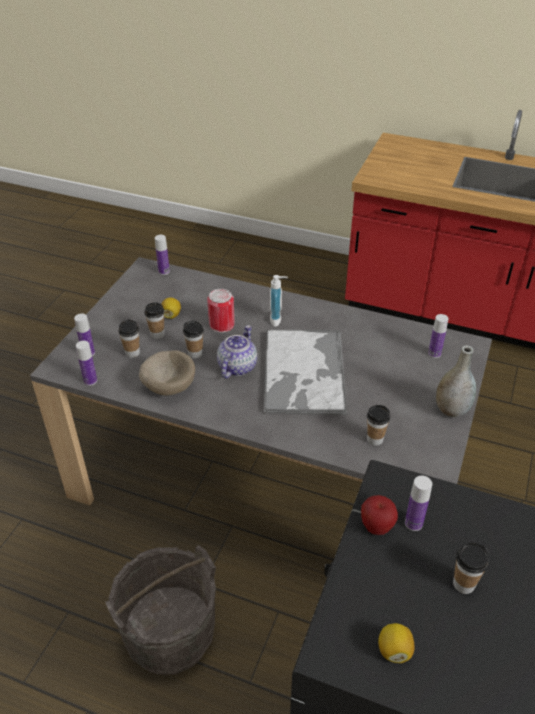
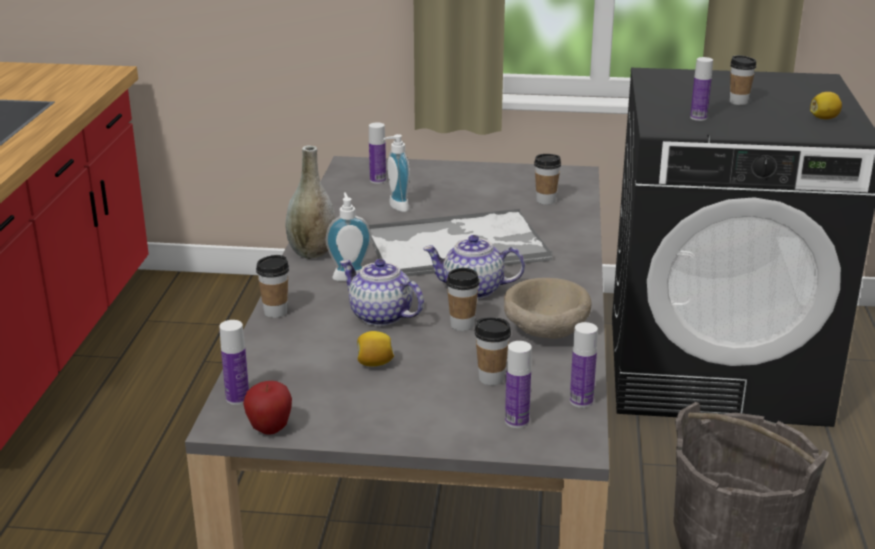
camera: 105 degrees left, 15 degrees down
cup [144,302,165,339] -> cup moved to [256,255,289,318]
can [207,289,235,333] -> teapot [340,259,424,326]
apple [361,495,398,535] -> apple moved to [243,381,292,435]
grey vase [436,345,476,417] -> grey vase moved to [286,146,336,259]
none -> soap dispenser [383,134,410,212]

